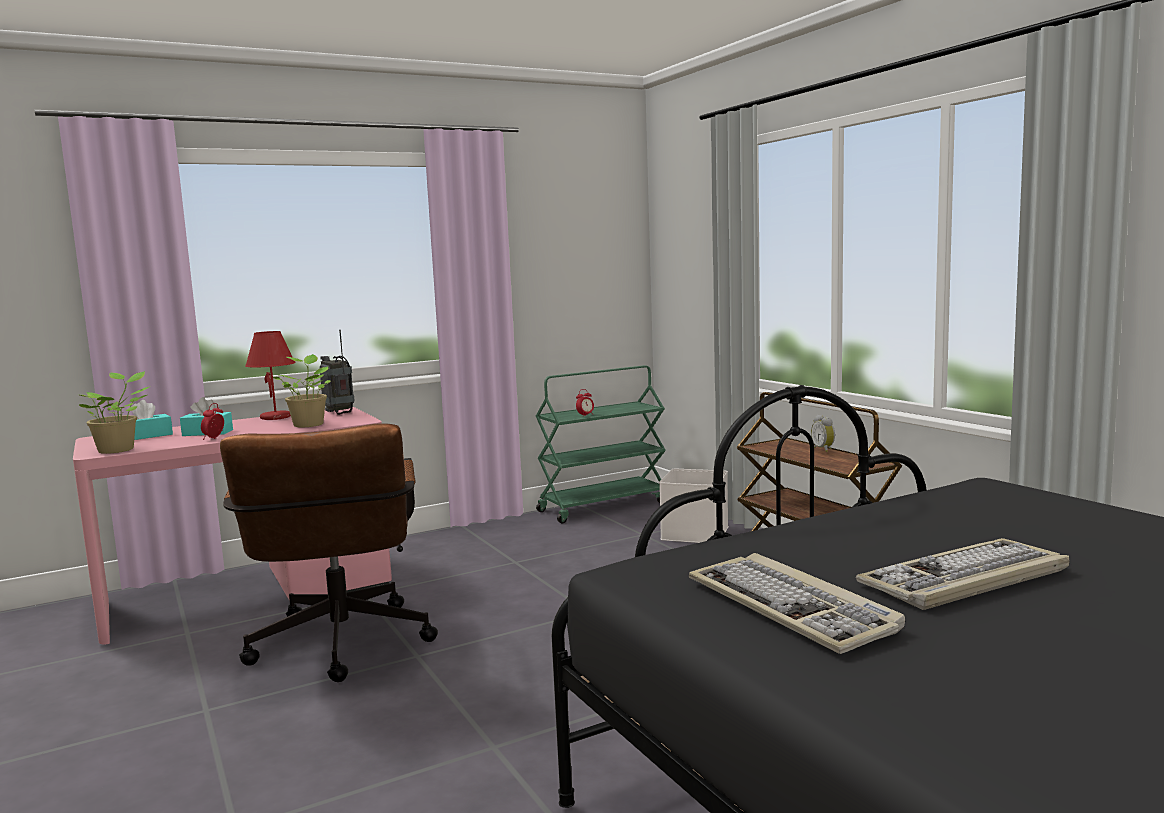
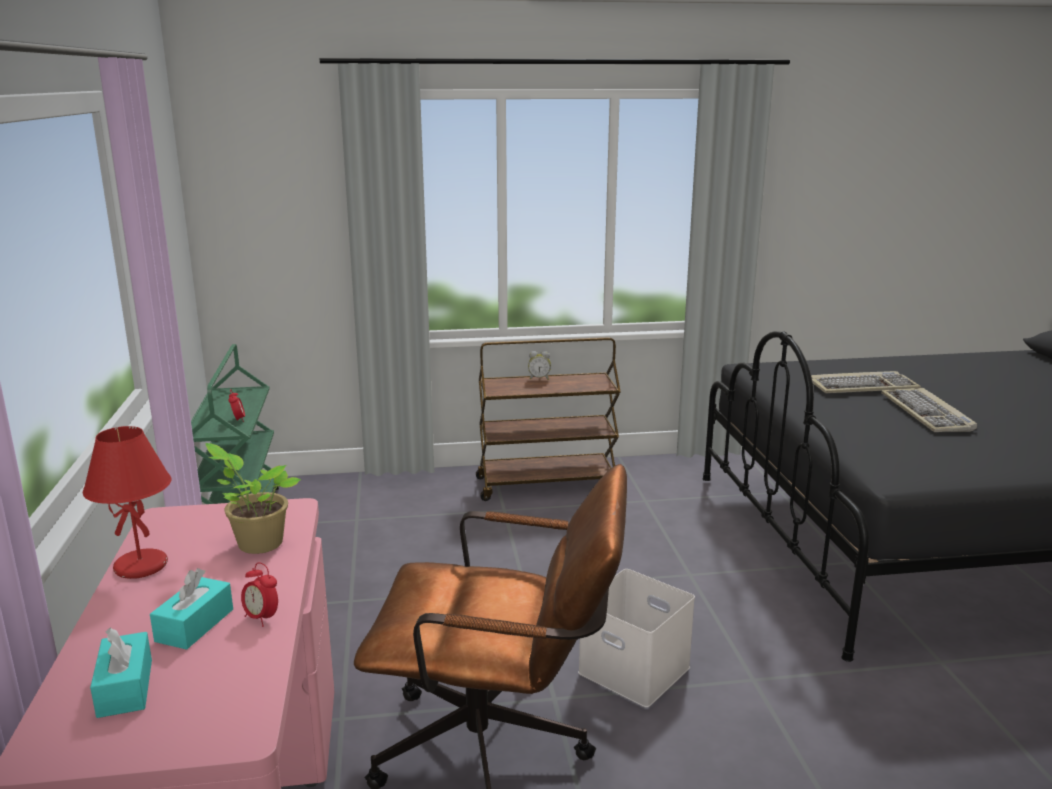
camera: 70 degrees left, 10 degrees up
potted plant [78,371,149,454] -> none
radio [319,330,355,415] -> none
white storage box [659,468,729,543] -> white storage box moved to [578,569,695,708]
keyboard [689,553,905,654] -> keyboard moved to [811,371,921,393]

